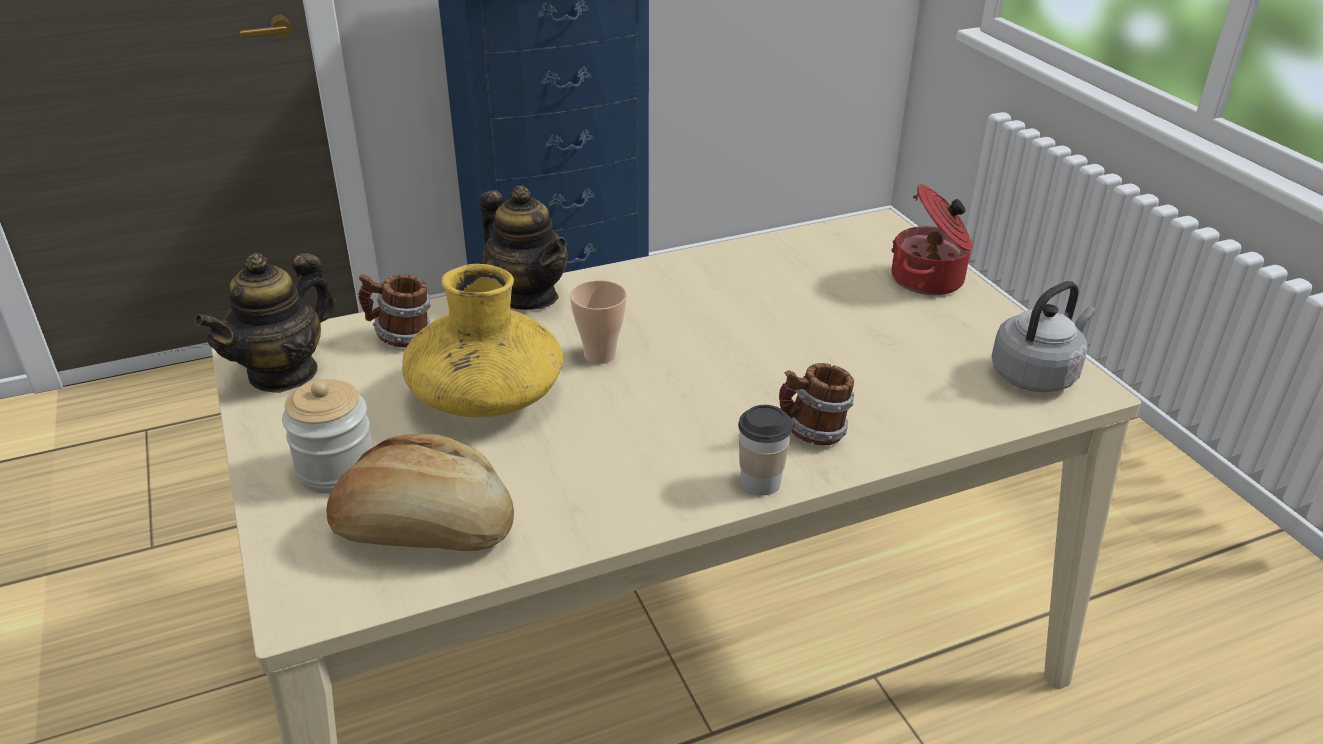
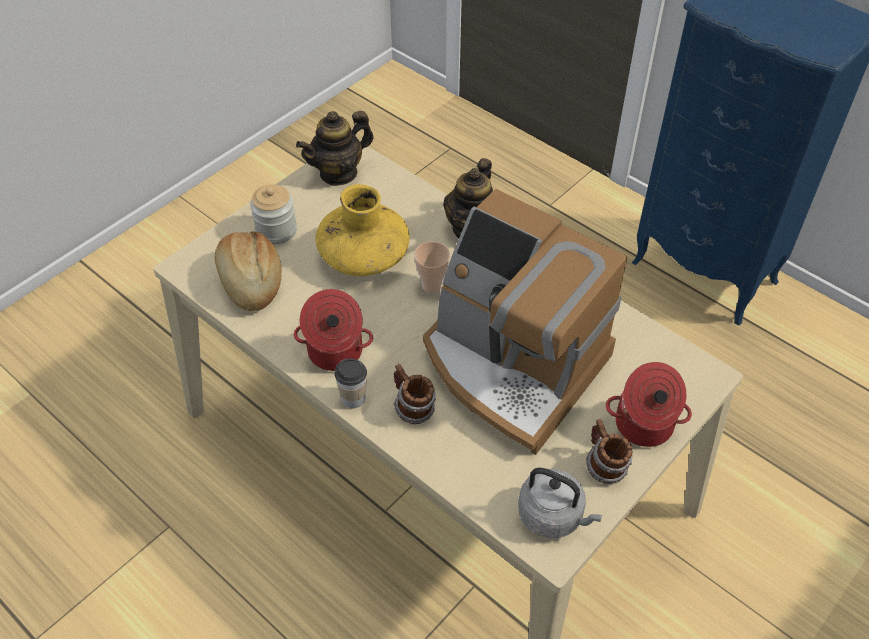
camera: 65 degrees right, 15 degrees up
teapot [194,253,336,393] -> teapot turned 45 degrees counterclockwise [296,111,374,186]
mug [358,274,431,347] -> mug moved to [586,419,633,484]
none -> cooking pot [294,289,373,371]
none -> coffee machine [423,189,627,455]

